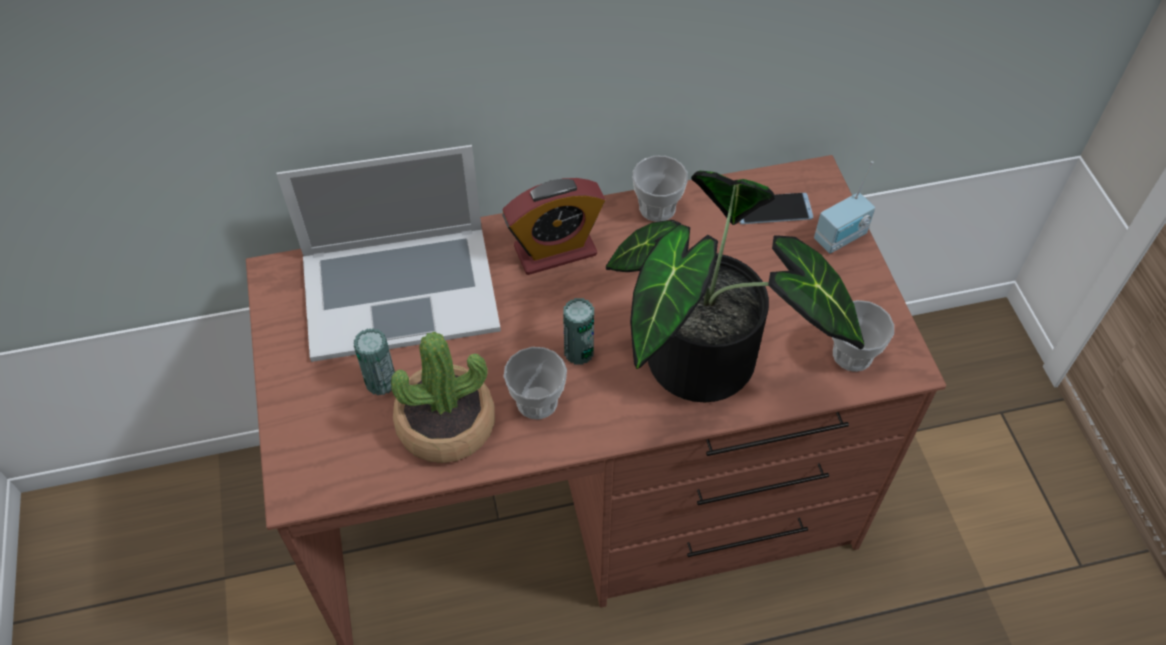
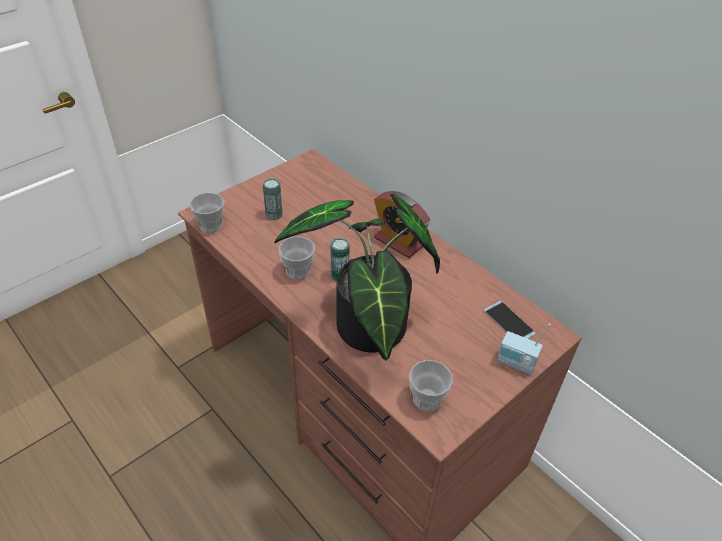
camera: 60 degrees right, 10 degrees down
laptop [276,145,501,362] -> none
potted plant [391,332,495,463] -> none
cup [633,155,688,222] -> cup moved to [189,193,224,233]

